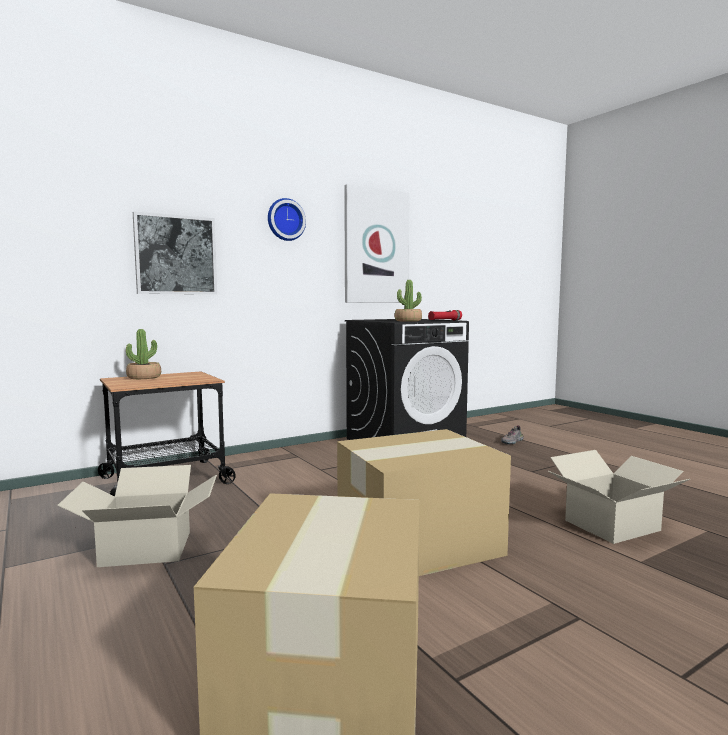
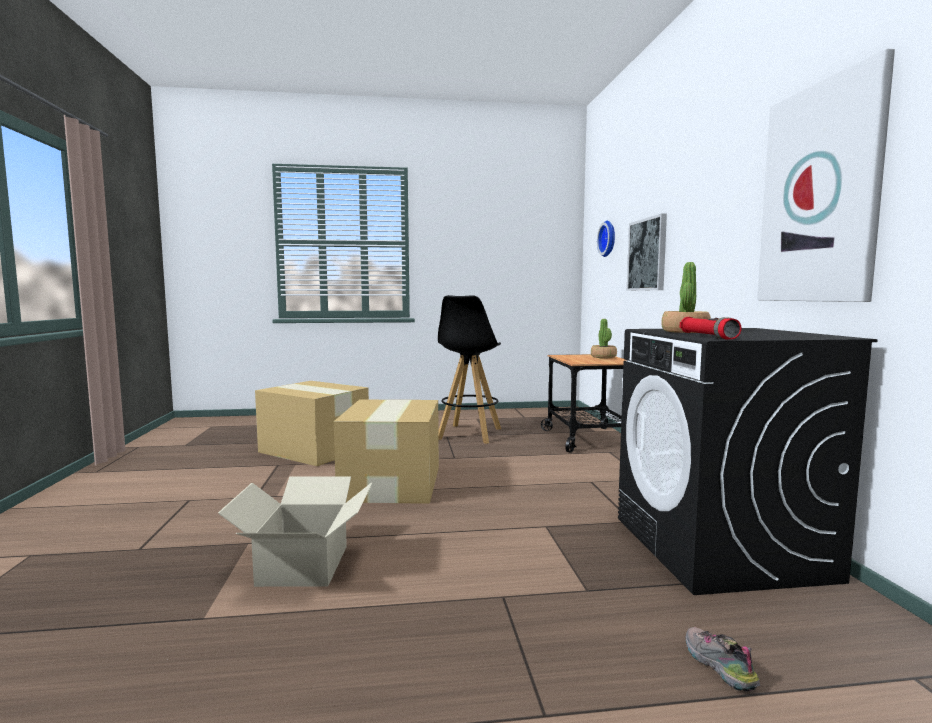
camera: 115 degrees right, 0 degrees up
cardboard box [57,465,217,567] -> black stool [438,295,501,444]
wall clock [268,198,306,241] -> wall clock moved to [597,221,615,257]

